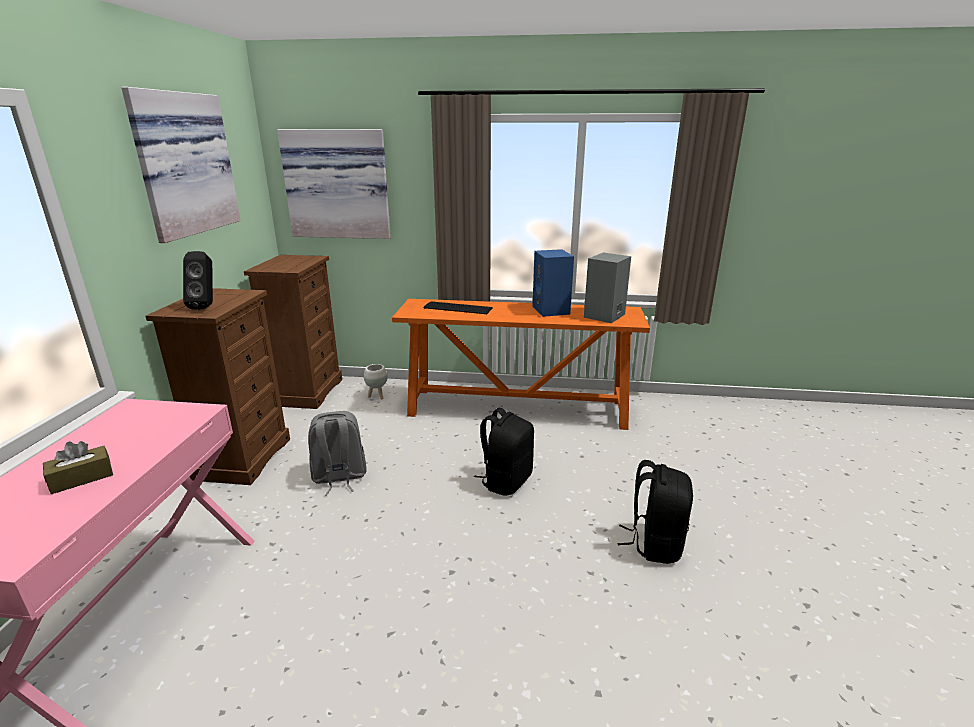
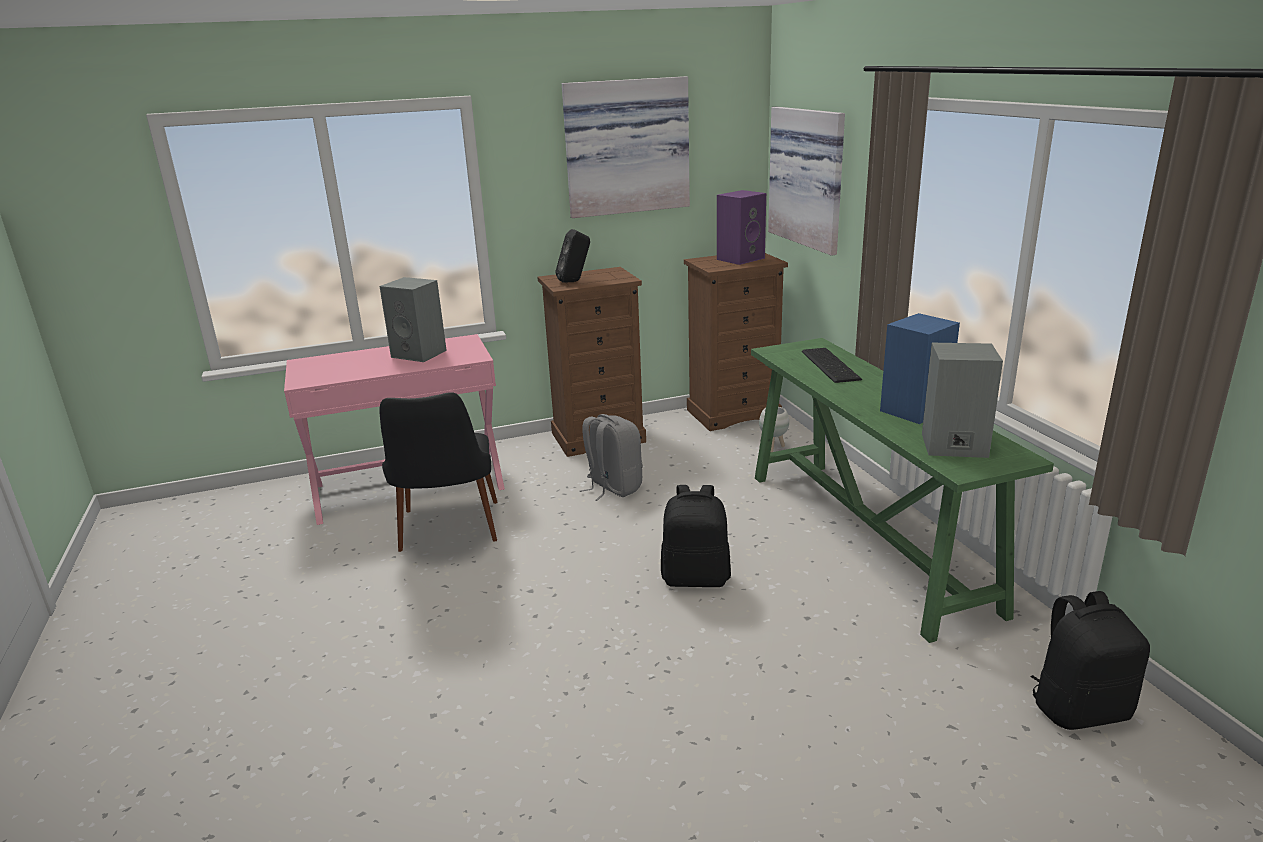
camera: 65 degrees right, 0 degrees up
brown tissue box [43,441,113,494] -> none
orange console table [392,299,650,430] -> green console table [751,338,1054,643]
black backpack [617,460,693,564] -> black backpack moved to [1031,591,1150,730]
none -> grey speaker [379,277,447,362]
none -> black chair [379,392,498,552]
none -> purple speaker [717,190,766,265]

